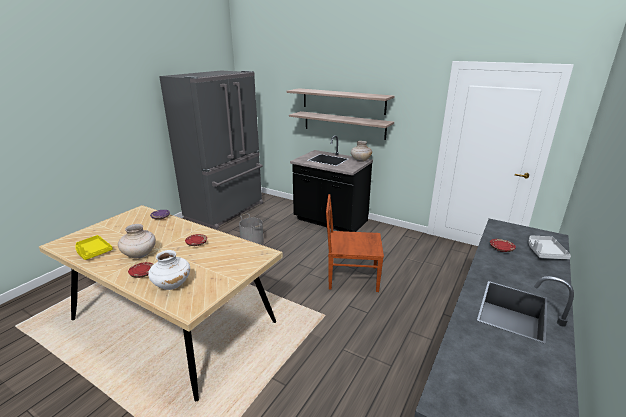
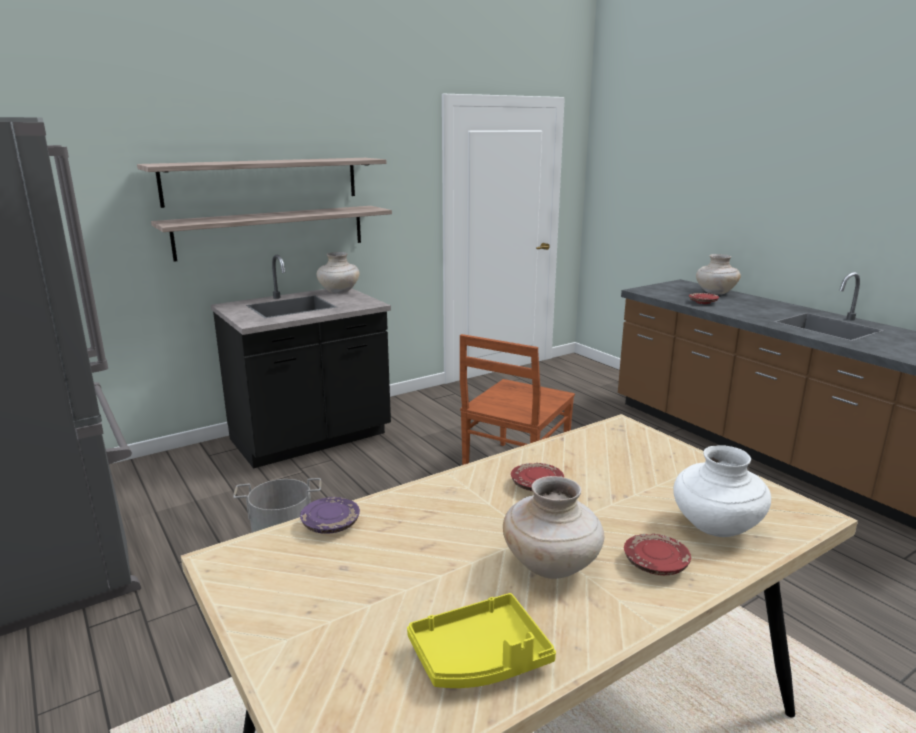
camera: 65 degrees left, 5 degrees down
grey tray [529,235,571,259] -> beige vase [696,254,741,295]

